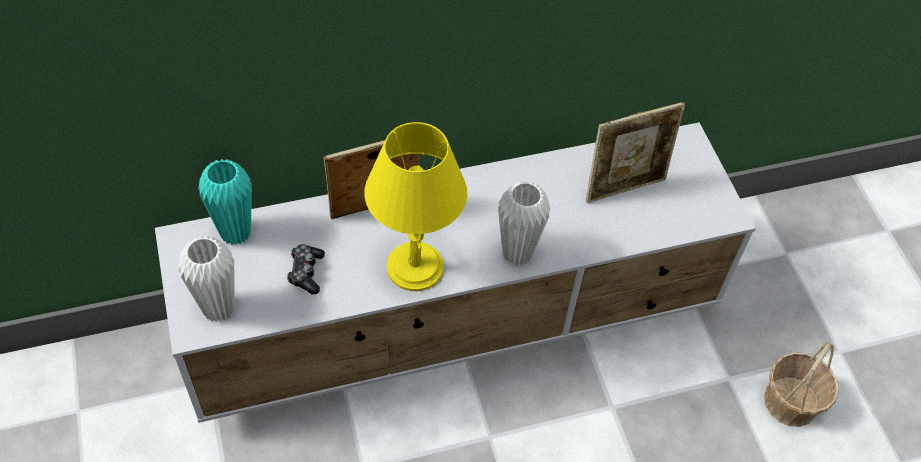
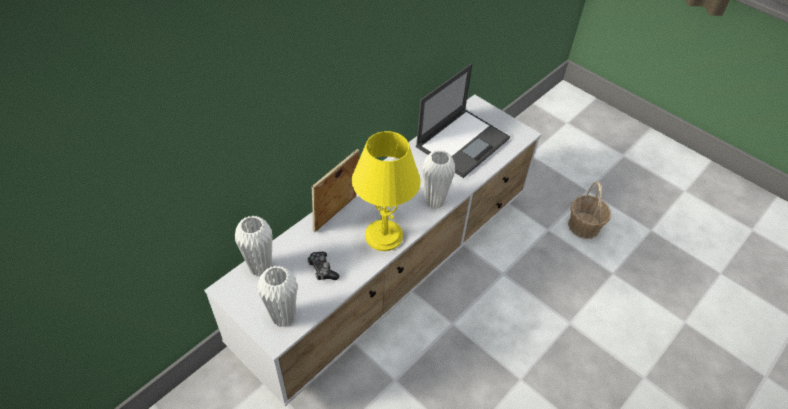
camera: 30 degrees left, 5 degrees down
turquoise vase [199,159,252,245] -> white vase [235,215,273,276]
picture frame [586,102,685,203] -> laptop [416,63,510,178]

